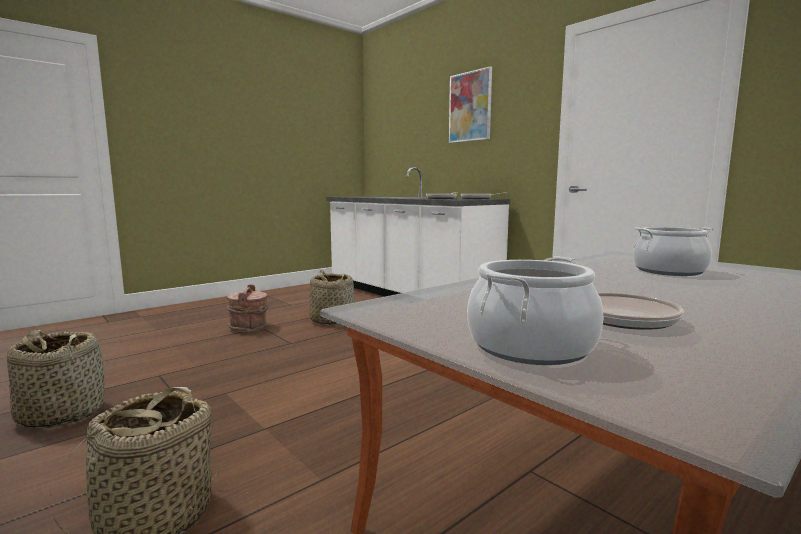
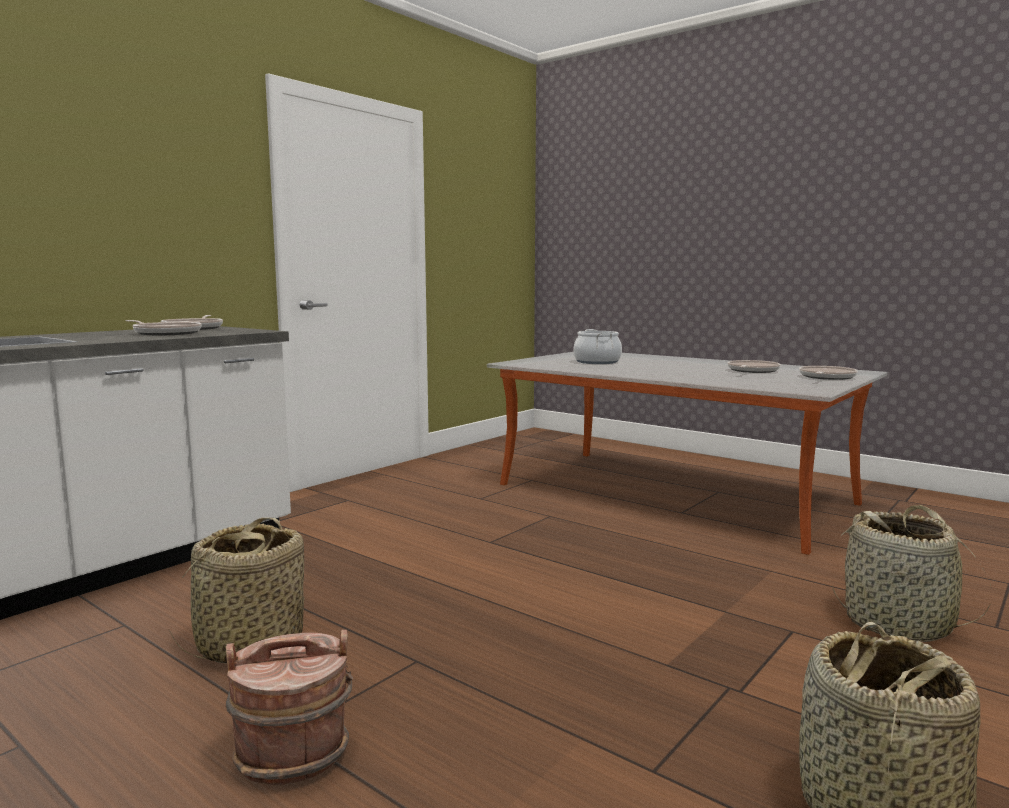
camera: 100 degrees left, 0 degrees up
picture [449,66,492,143] -> none
cooking pot [467,257,603,365] -> frying pan [799,366,858,380]

